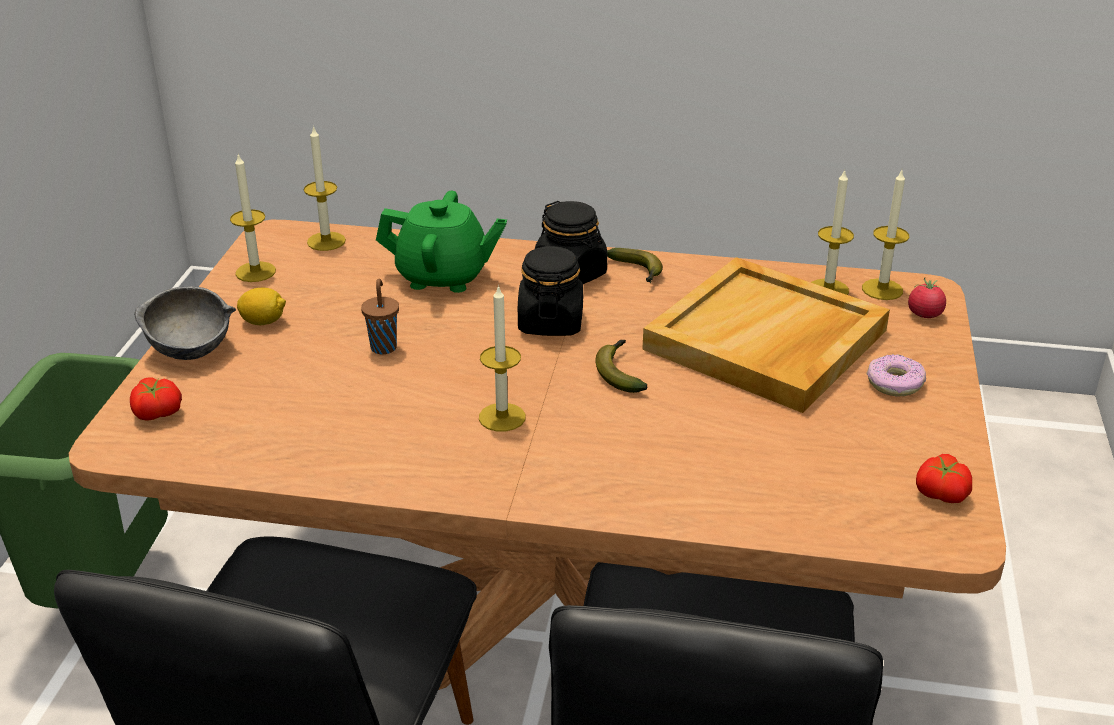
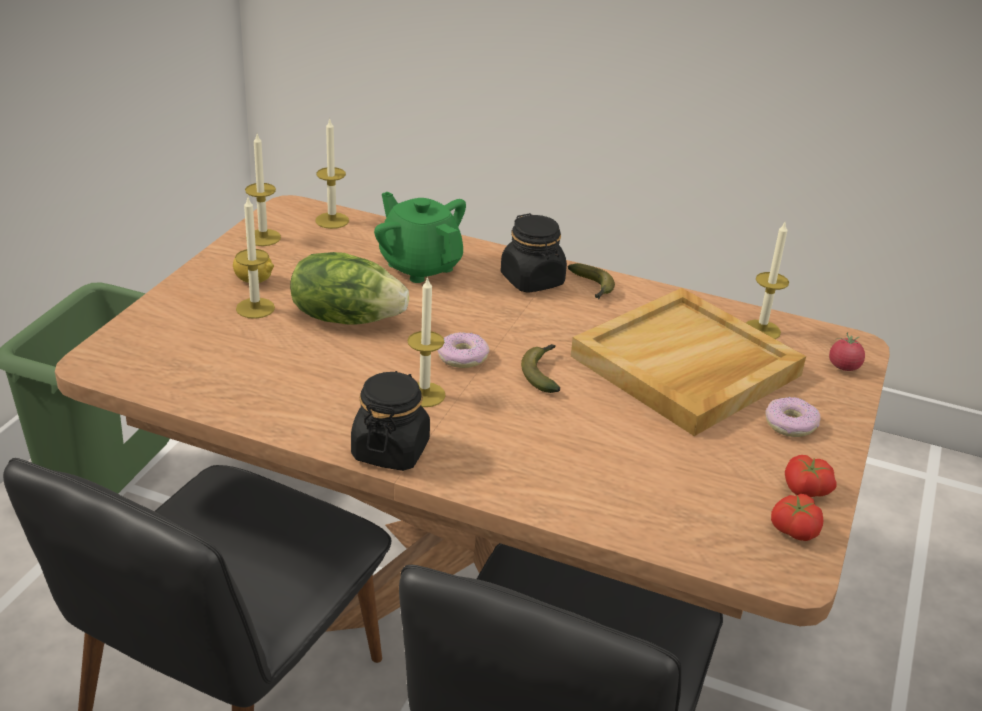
camera: 10 degrees right, 0 degrees up
tomato [130,377,182,421] -> tomato moved to [785,455,837,497]
grey bowl [134,286,236,360] -> none
brown cup [361,279,399,354] -> lettuce [290,252,409,325]
green teapot [376,191,507,293] -> green teapot turned 150 degrees counterclockwise [374,192,466,283]
black jar [518,246,583,336] -> black jar moved to [351,371,430,471]
candle [862,170,909,300] -> candle moved to [235,198,275,319]
none -> donut [437,332,490,368]

